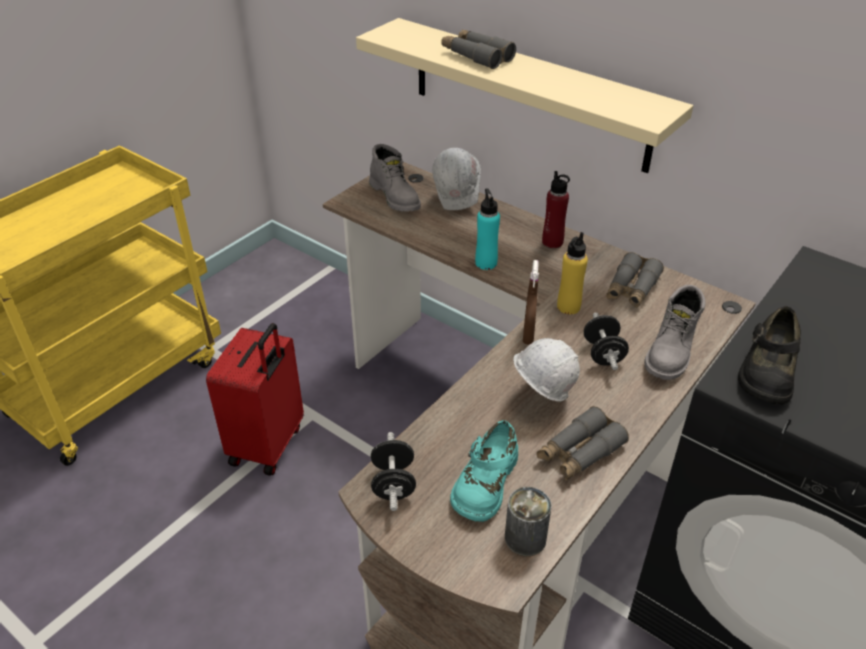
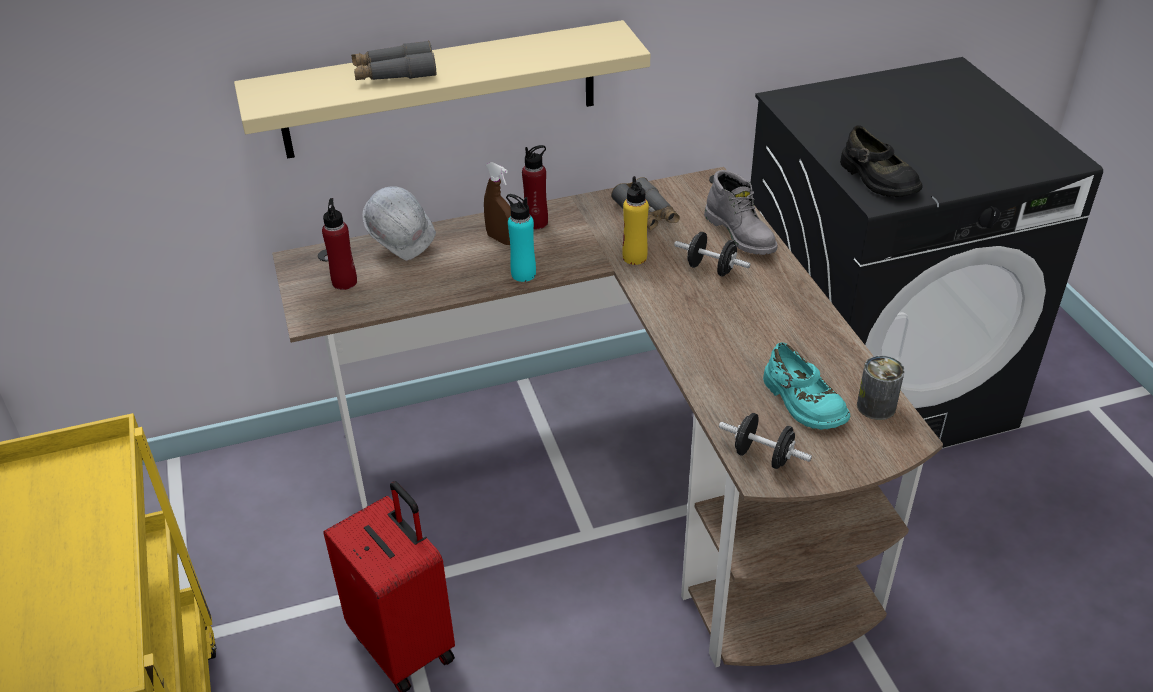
camera: 55 degrees left, 0 degrees up
grey boot [369,144,421,212] -> red bottle [322,198,357,290]
white hard hat [513,338,580,402] -> none
brown spray bottle [523,260,539,345] -> brown spray bottle moved to [484,162,511,245]
grey binoculars [536,406,629,481] -> none

